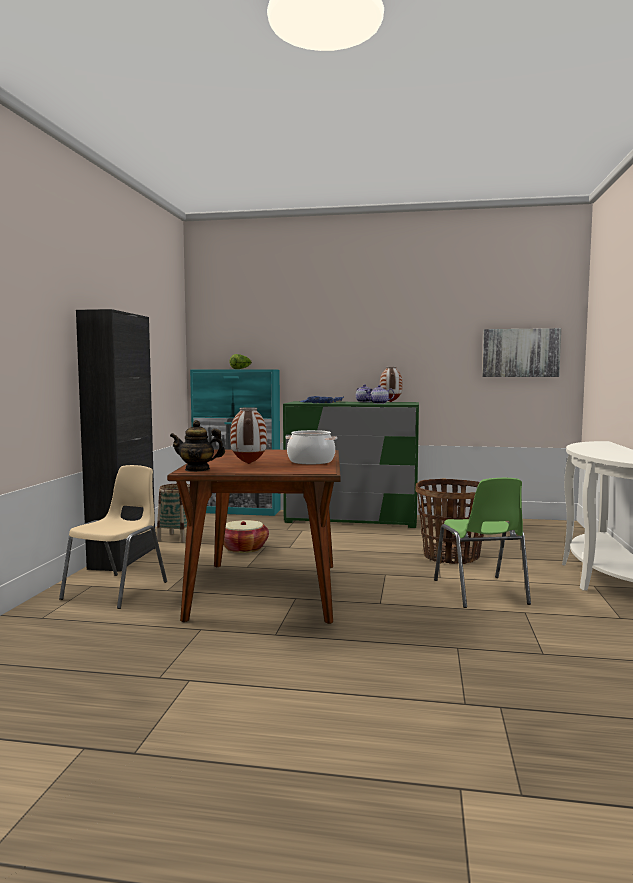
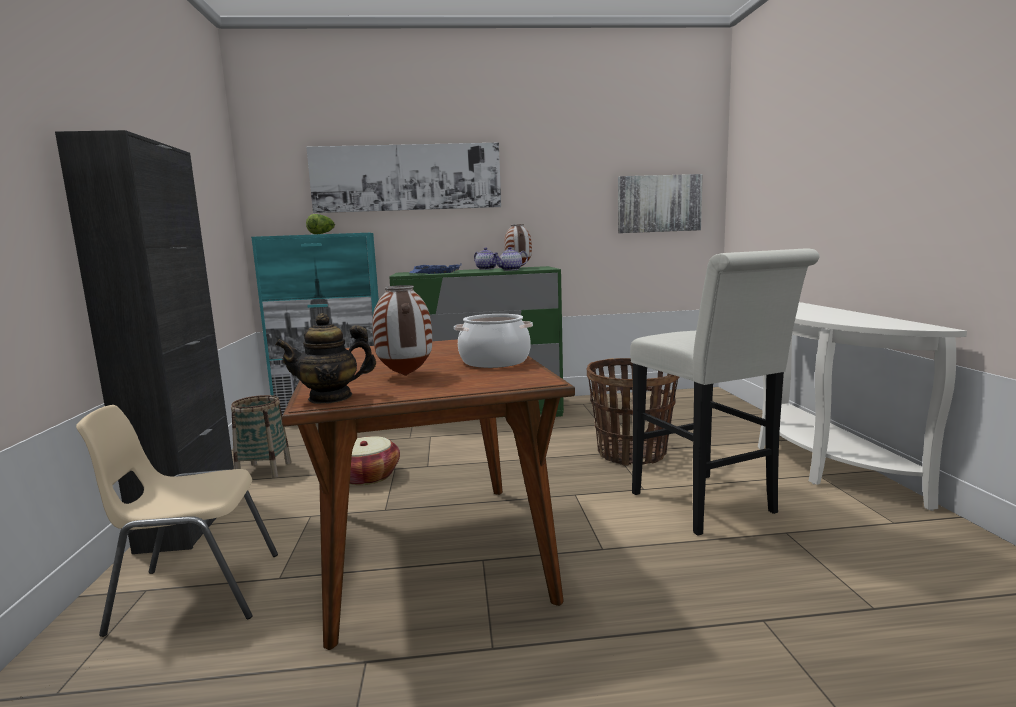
camera: 15 degrees left, 5 degrees up
beige chair [59,465,167,609] -> beige chair turned 105 degrees counterclockwise [76,405,278,637]
green chair [434,478,531,608] -> white stool [630,248,820,535]
none -> picture [306,143,501,213]

